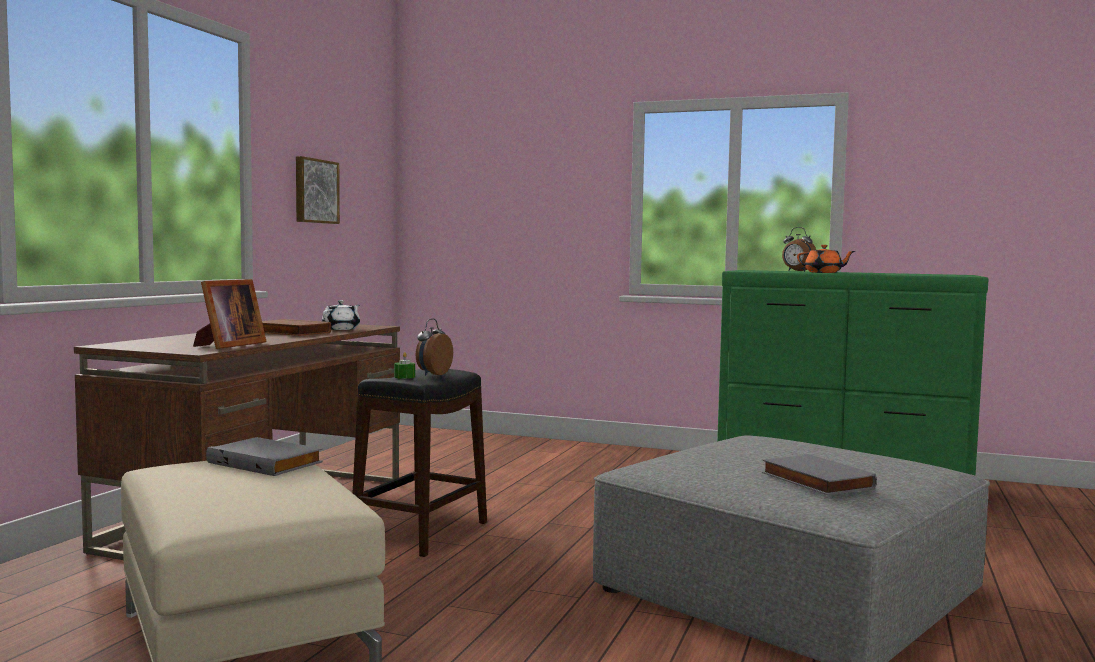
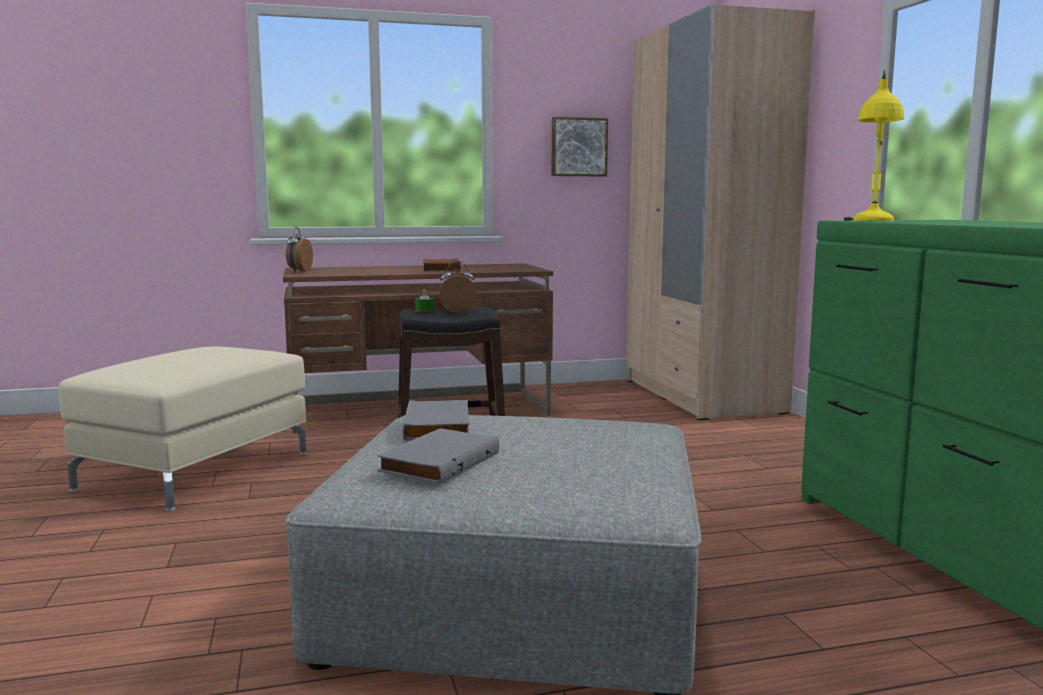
camera: 55 degrees right, 5 degrees up
picture frame [193,279,267,349] -> none
grey book [206,437,323,476] -> grey book moved to [403,400,470,440]
white teapot [322,300,360,330] -> none
alarm clock [782,227,816,271] -> alarm clock moved to [286,227,313,272]
orange teapot [797,245,855,273] -> none
none -> beige wardrobe [626,3,815,420]
none -> yellow table lamp [844,70,904,221]

